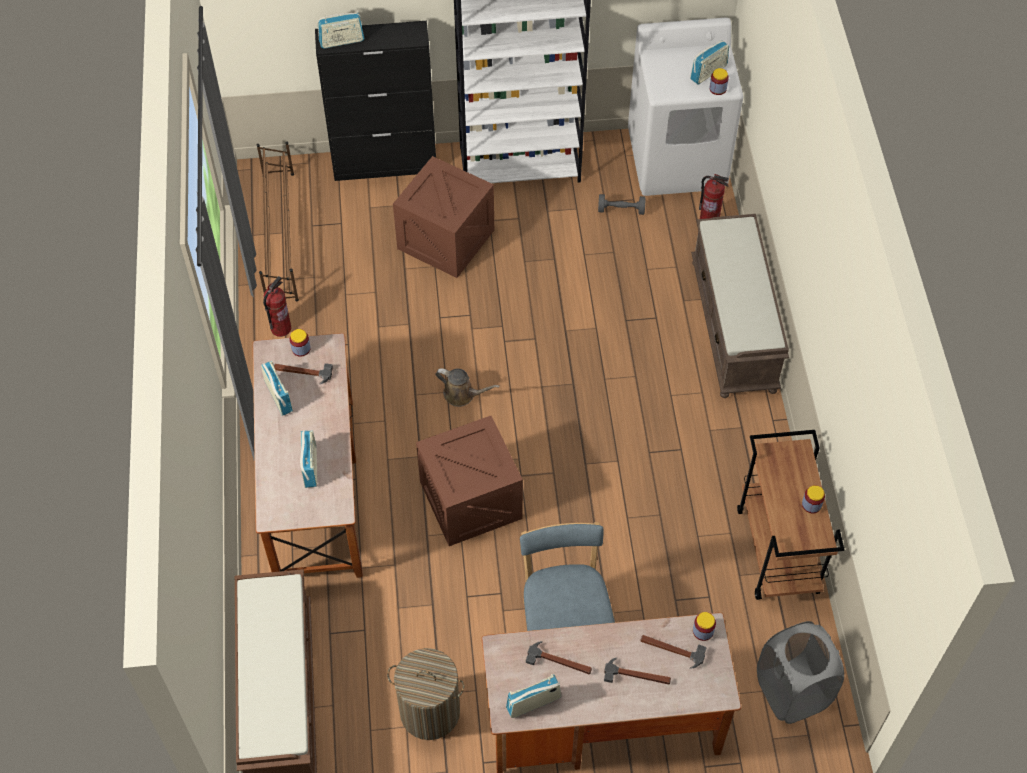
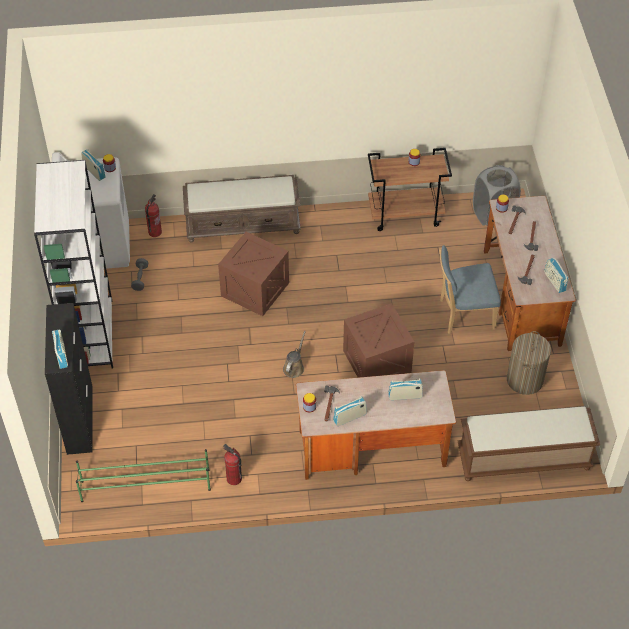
camera: 90 degrees left, 5 degrees down
brown shoe rack [257,142,299,302] -> green shoe rack [76,449,211,502]
crate [393,156,494,278] -> crate moved to [218,232,289,316]

